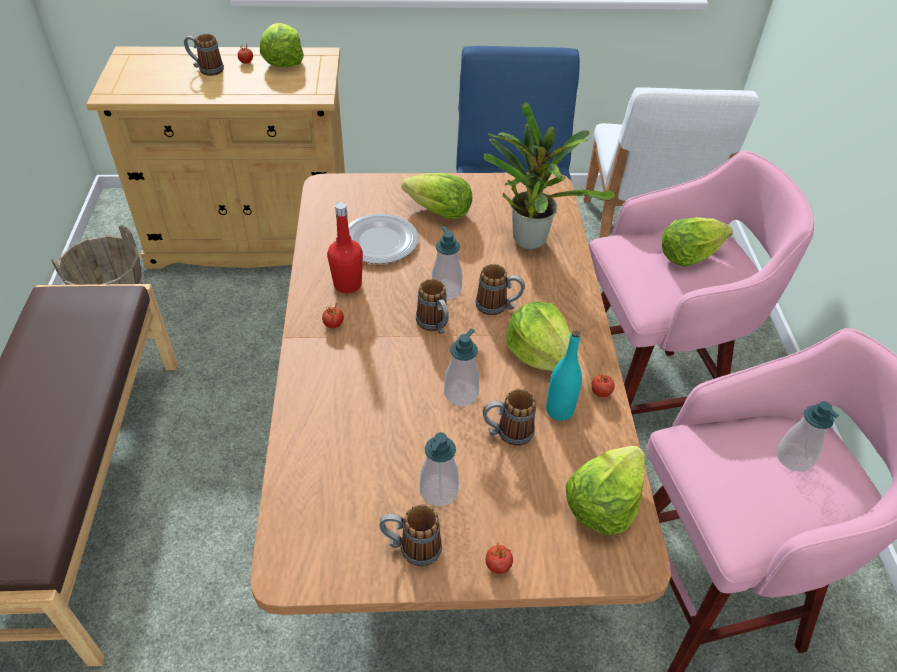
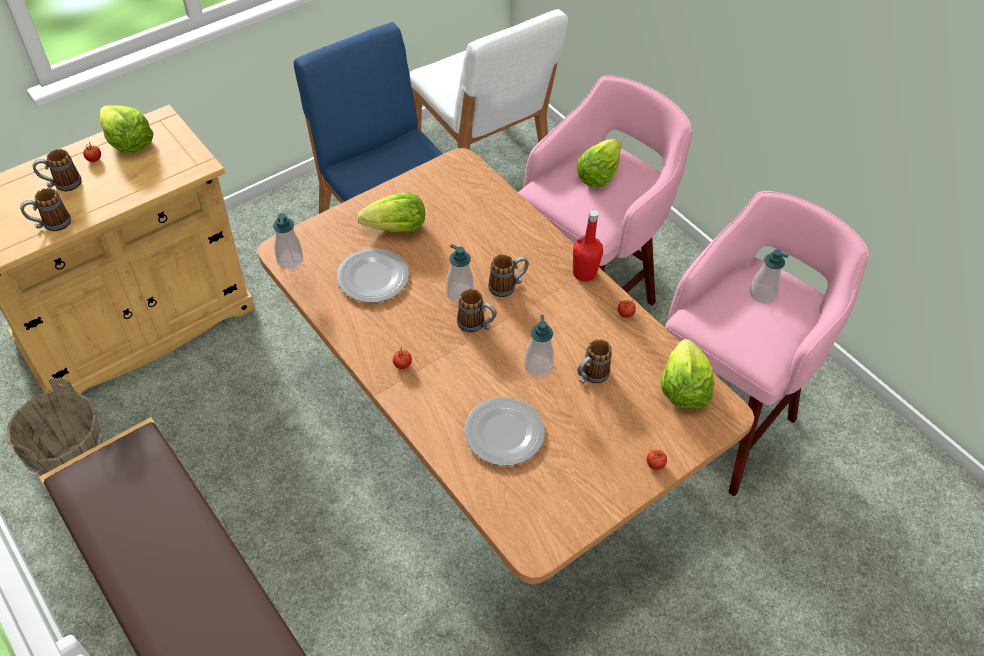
camera: 35 degrees left, 5 degrees up
red bottle [327,202,363,293] -> red bottle moved to [573,210,603,282]
mug [379,504,442,566] -> mug moved to [20,188,71,231]
soap dispenser [420,432,459,506] -> soap dispenser moved to [273,213,303,269]
potted plant [484,102,616,250] -> none
lettuce [506,302,579,371] -> none
turquoise bottle [546,331,582,421] -> none
none -> plate [465,397,545,466]

